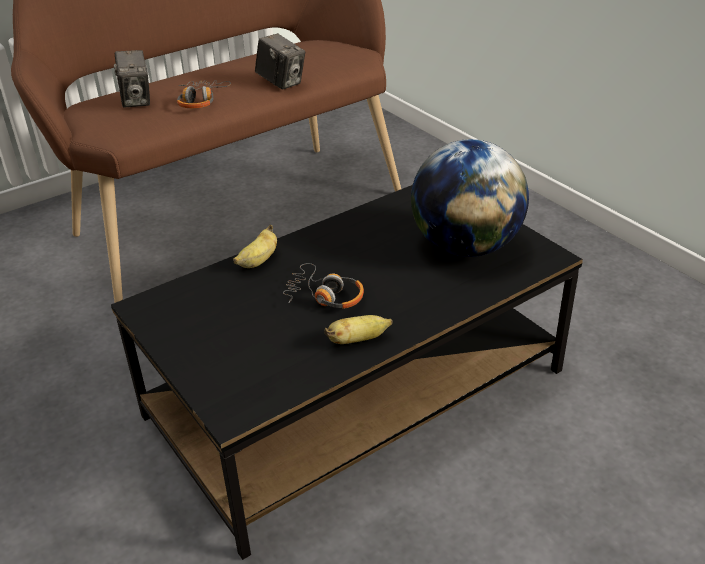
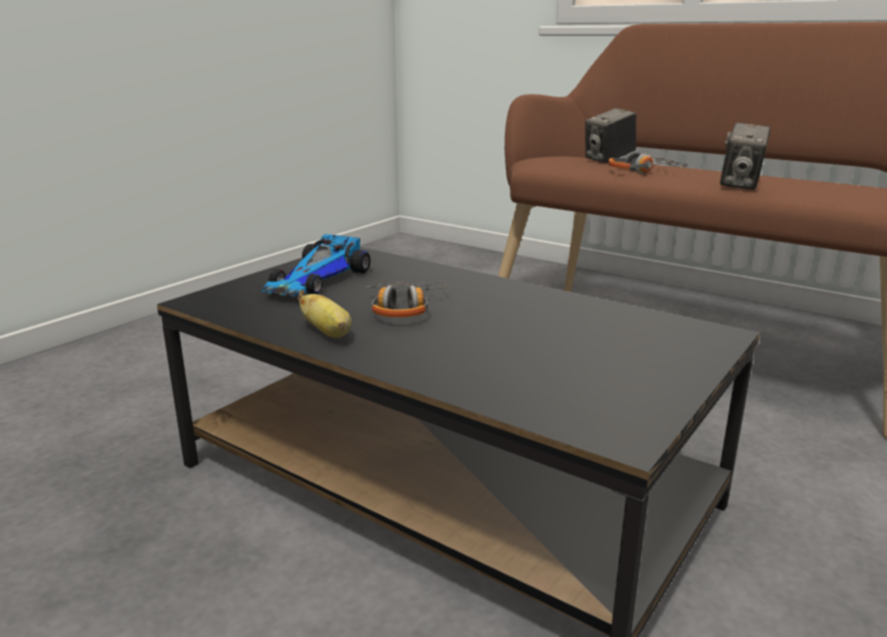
camera: 70 degrees right, 15 degrees down
banana [233,225,277,268] -> none
globe [411,139,529,257] -> none
none -> toy car [262,234,371,297]

